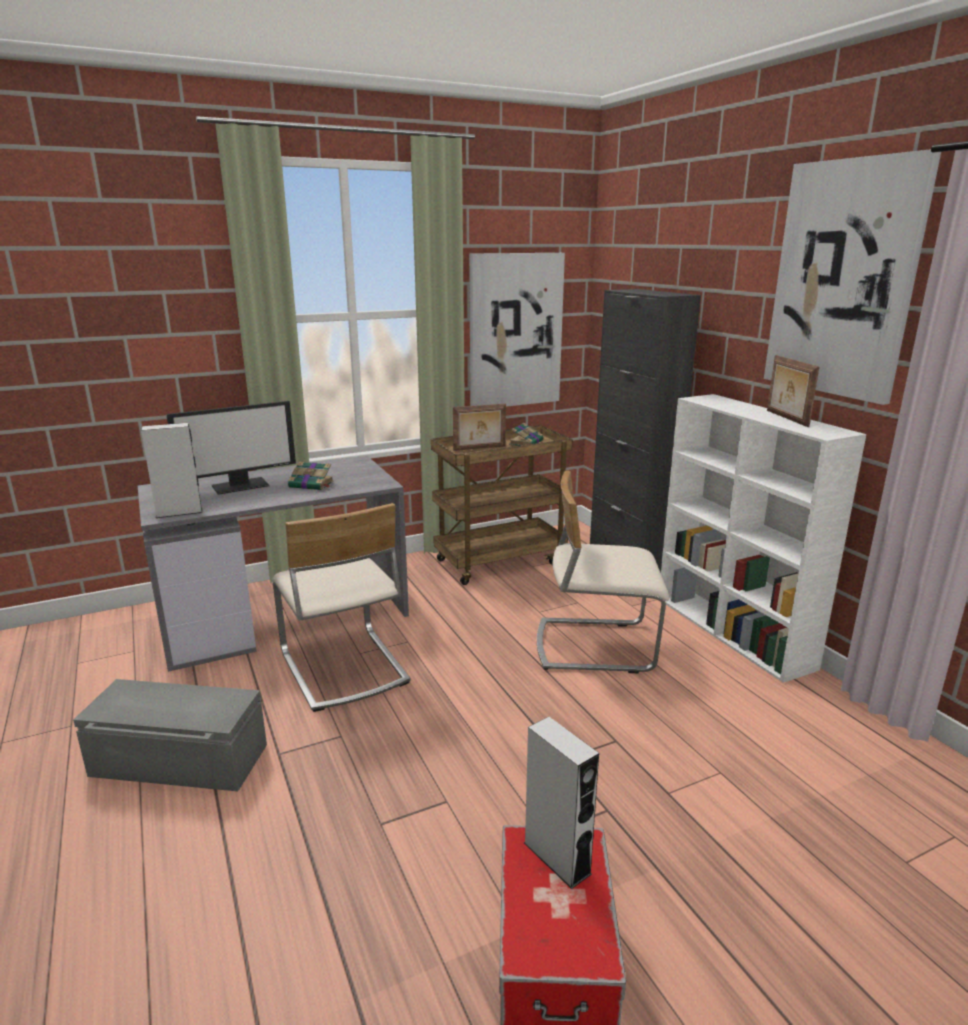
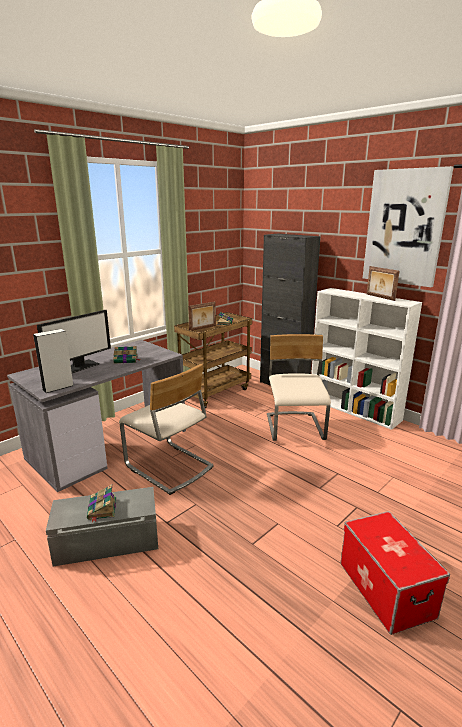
camera: 20 degrees left, 0 degrees up
picture [469,253,565,407] -> none
grey speaker [524,717,599,889] -> none
beige chair [537,471,669,673] -> beige chair turned 105 degrees clockwise [267,334,331,441]
none -> book [87,484,116,522]

